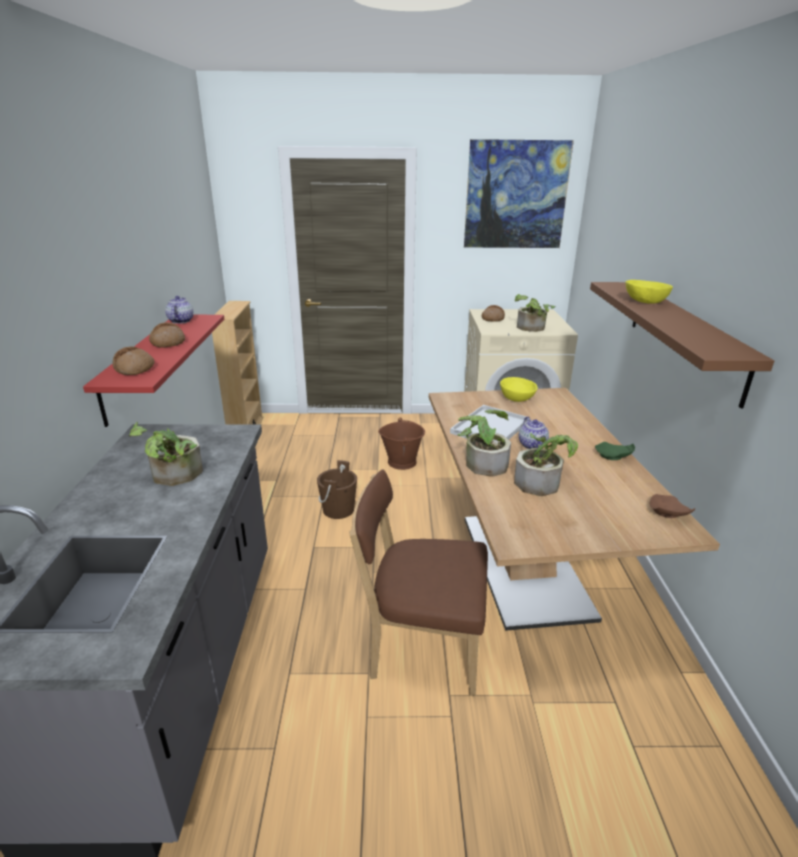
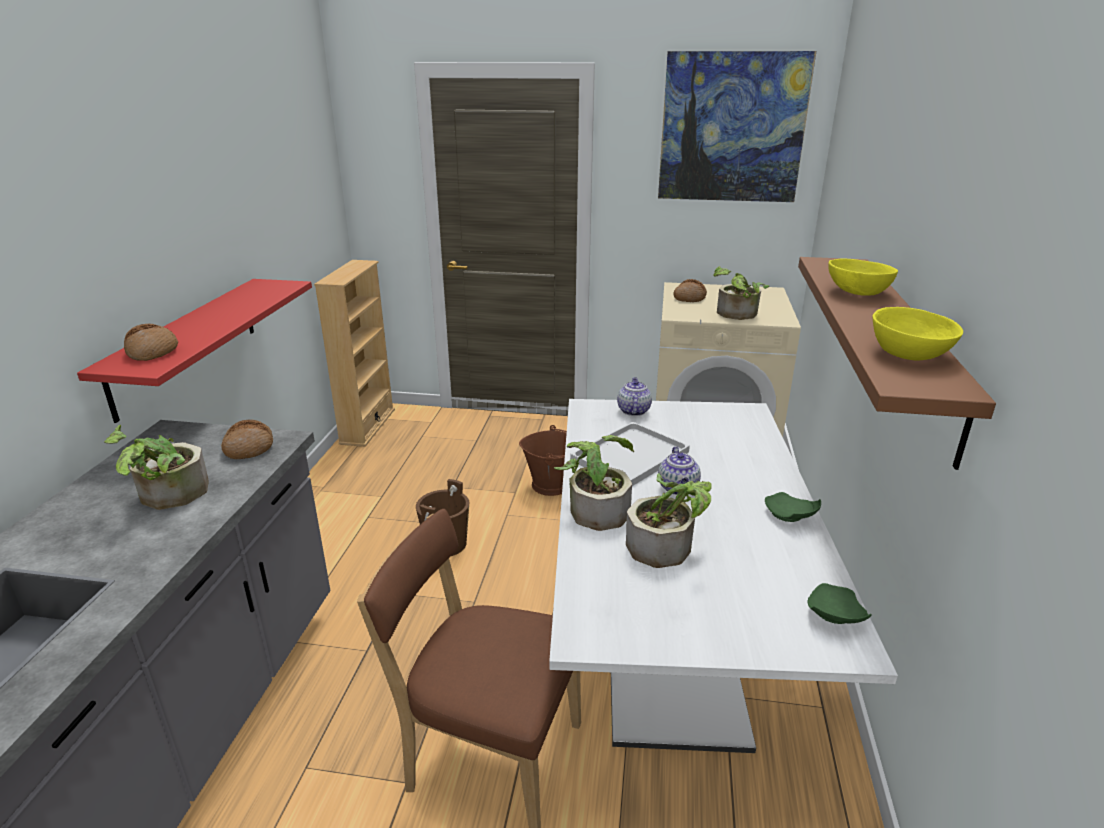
camera: 10 degrees right, 0 degrees up
bread [149,322,185,348] -> bread moved to [221,419,273,459]
teapot [165,296,193,324] -> teapot moved to [617,377,652,416]
brown dining table [429,388,720,631] -> white dining table [549,399,898,753]
yellow bowl [500,377,538,402] -> yellow bowl moved to [872,307,963,361]
brown plate [649,494,695,518] -> green plate [807,583,872,624]

